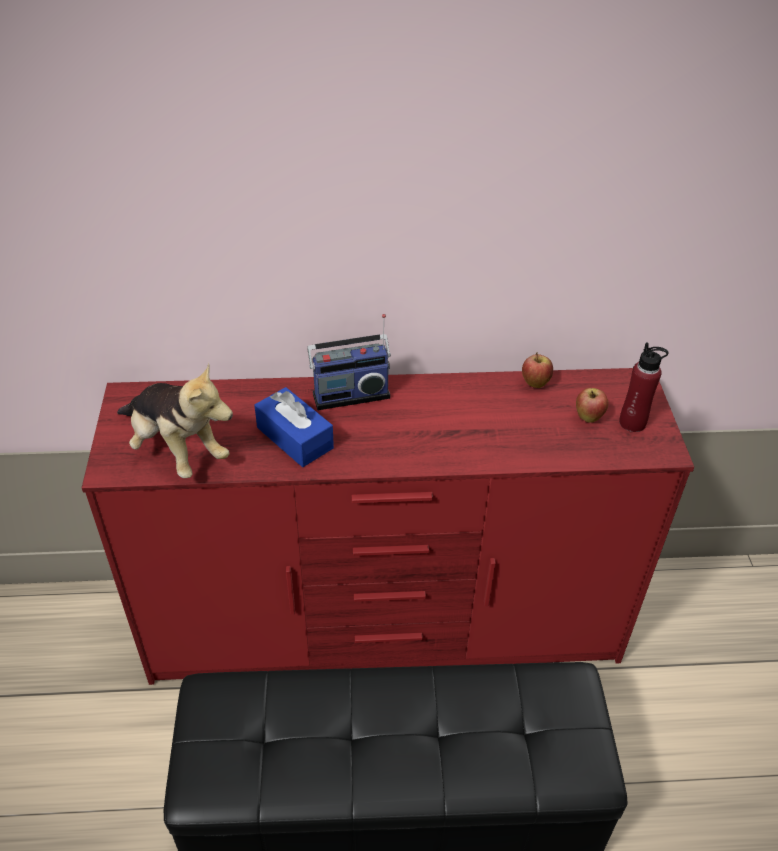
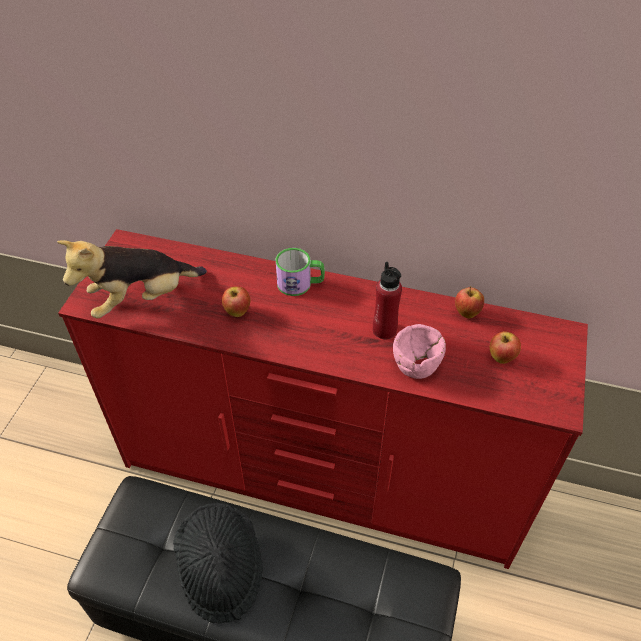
camera: 20 degrees right, 5 degrees up
plush toy [117,363,233,478] -> plush toy turned 90 degrees clockwise [57,240,207,318]
blue tissue box [254,387,334,467] -> apple [222,286,250,317]
radio [307,314,391,410] -> mug [276,248,325,296]
red bottle [619,342,668,432] -> red bottle moved to [373,262,402,339]
none -> black hat [173,503,263,624]
none -> pink bowl [393,324,446,379]

